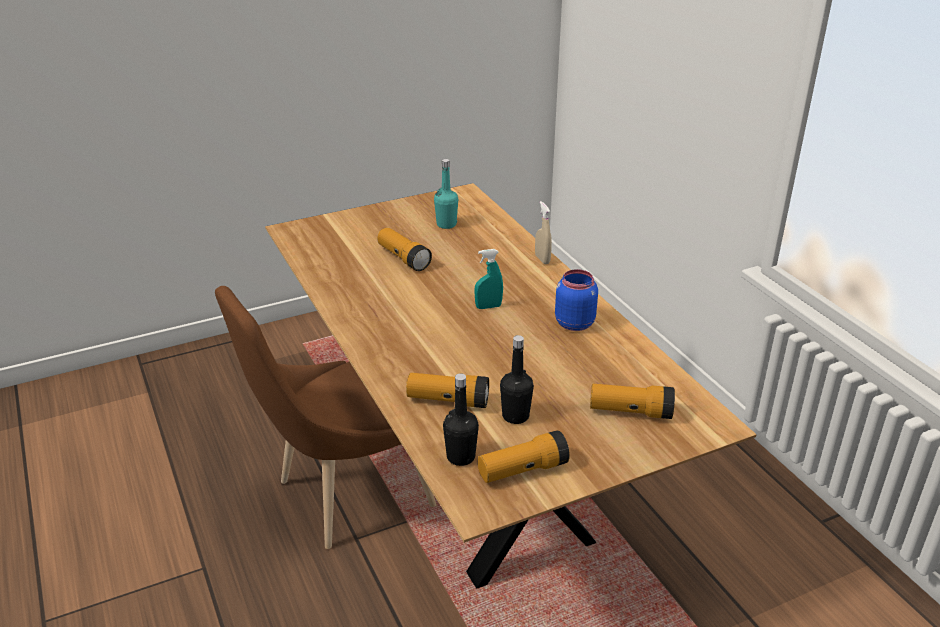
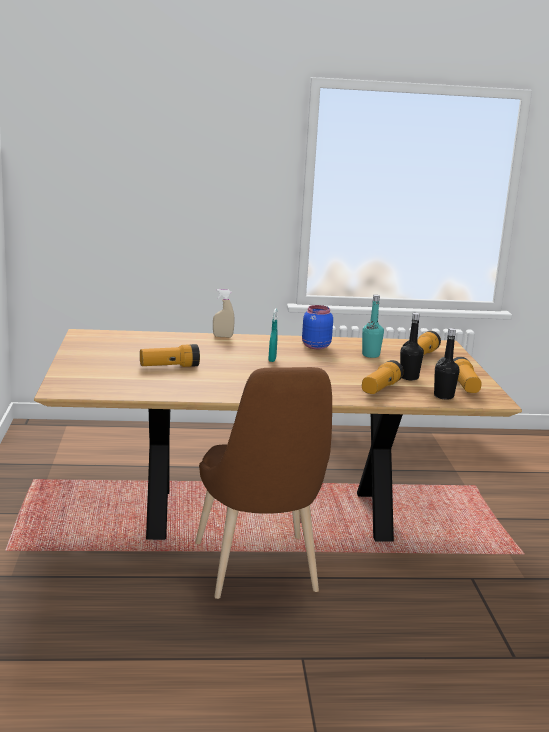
camera: 70 degrees left, 15 degrees down
turquoise bottle [434,159,458,229] -> turquoise bottle moved to [362,295,384,358]

